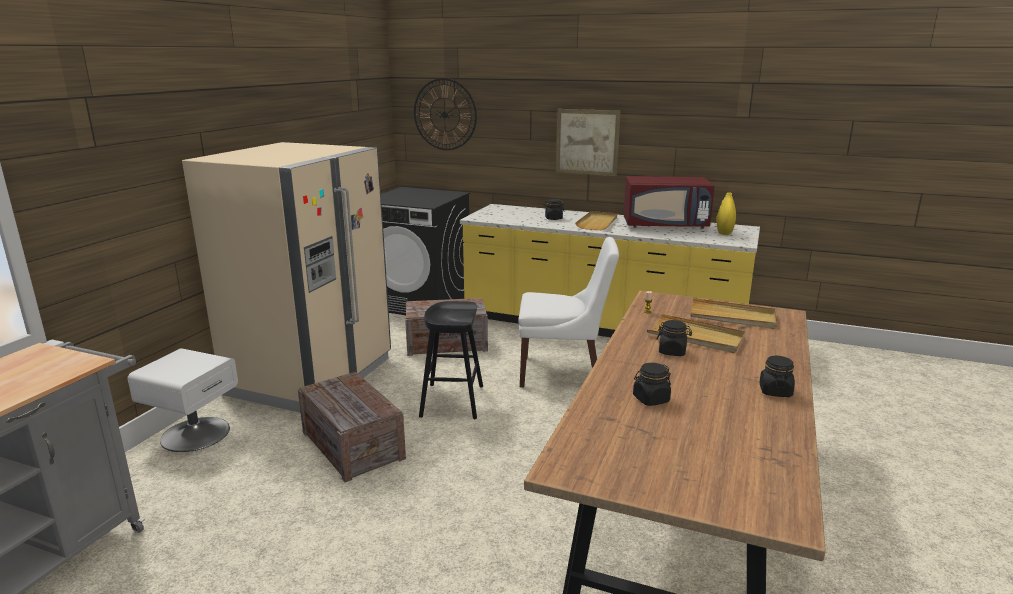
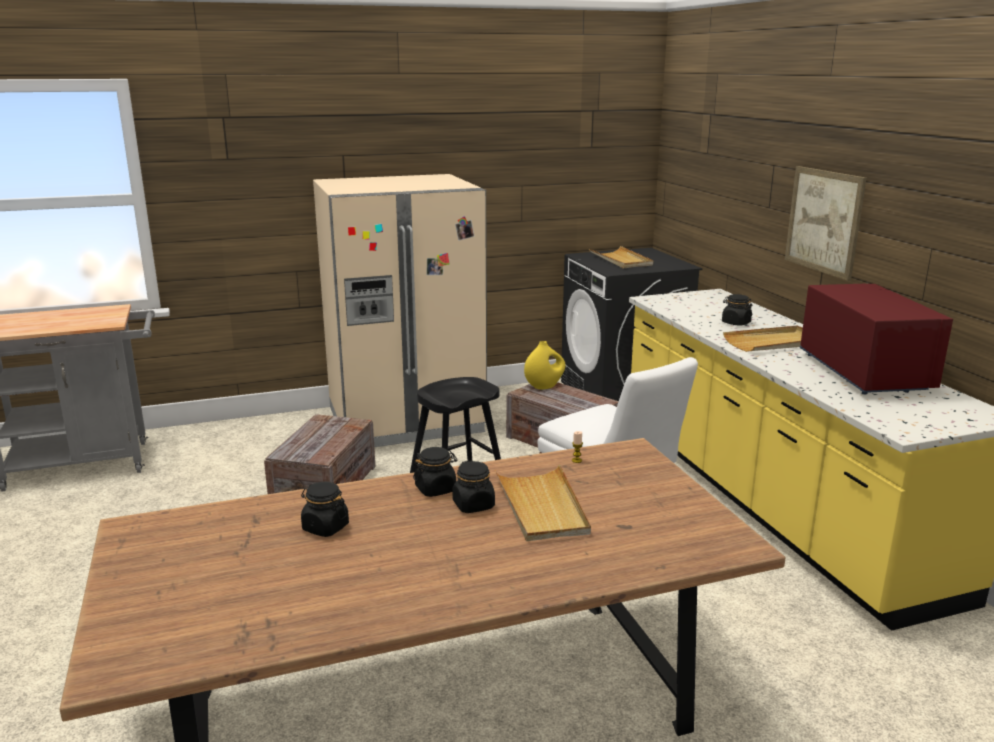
camera: 50 degrees right, 0 degrees up
white nightstand [127,348,238,452] -> none
wall clock [414,78,477,150] -> none
red microwave [623,176,715,229] -> red microwave turned 150 degrees counterclockwise [800,284,953,395]
beige tray [690,298,778,329] -> beige tray moved to [589,246,653,268]
yellow vase [716,192,736,235] -> yellow vase moved to [524,341,565,389]
black jar [759,356,795,397] -> black jar moved to [413,447,458,497]

